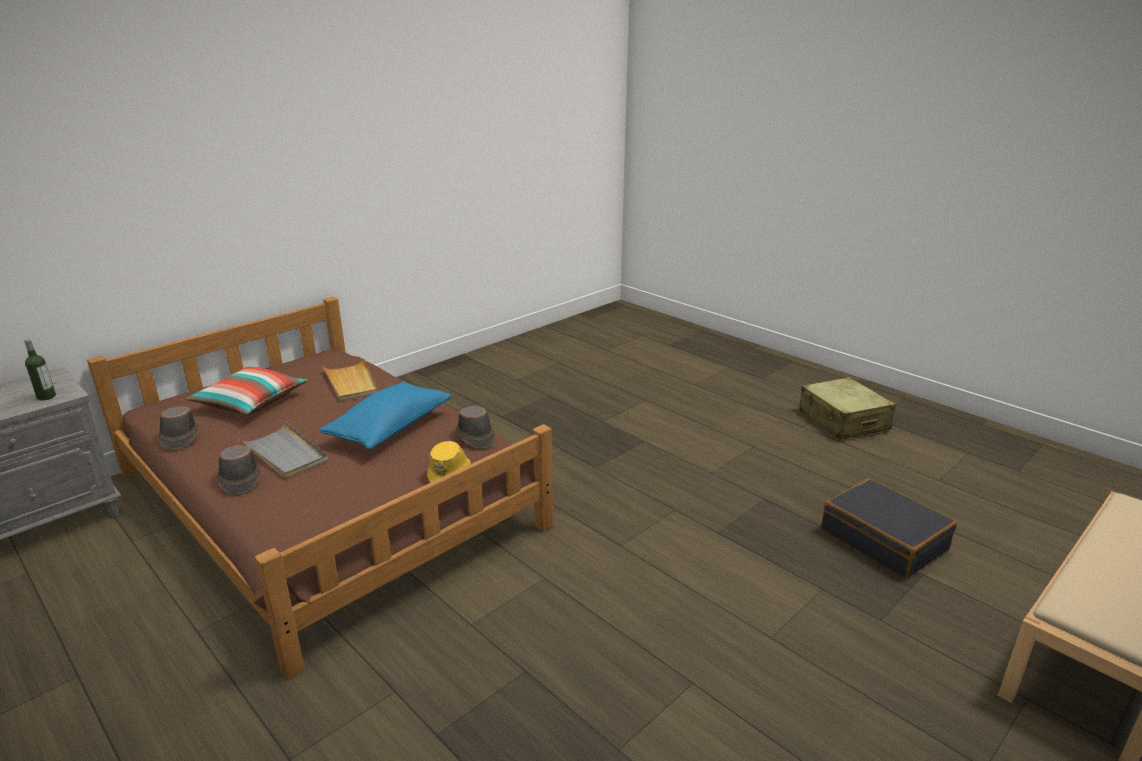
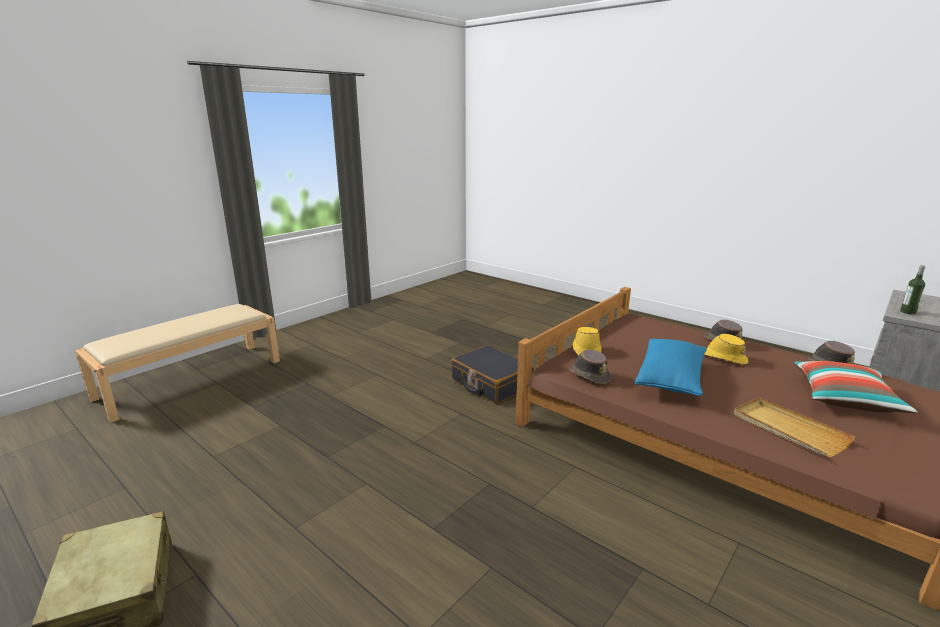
camera: 175 degrees right, 5 degrees down
grey tray [238,421,328,478] -> yellow hat [704,334,748,365]
black suitcase [821,478,957,578] -> black suitcase moved to [451,345,534,404]

